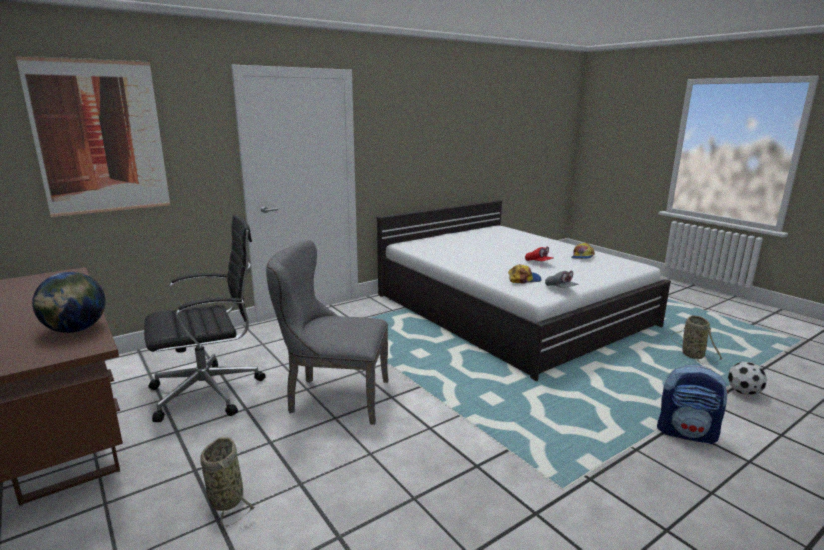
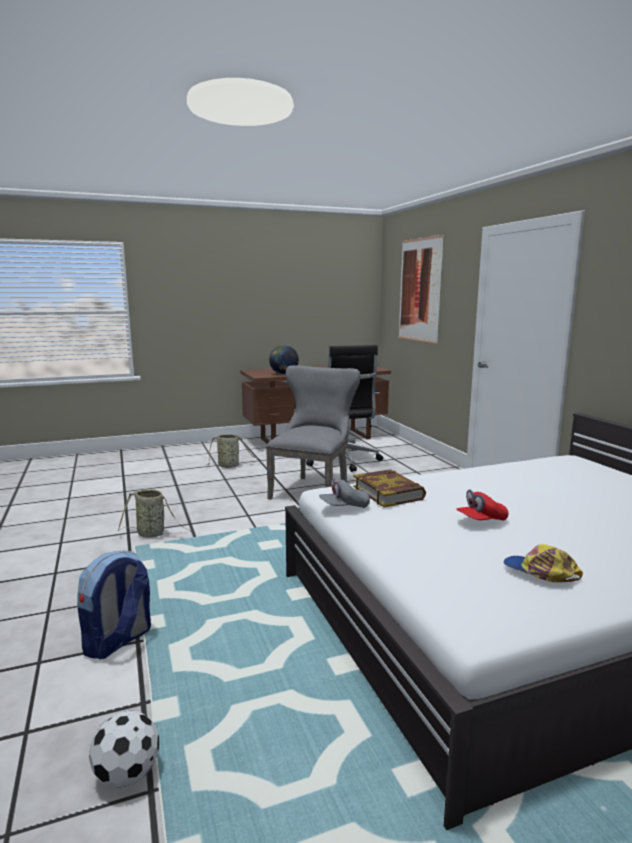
camera: 105 degrees right, 5 degrees down
cap [508,264,541,284] -> book [353,469,426,507]
basket [671,315,722,364] -> basket moved to [118,490,192,538]

